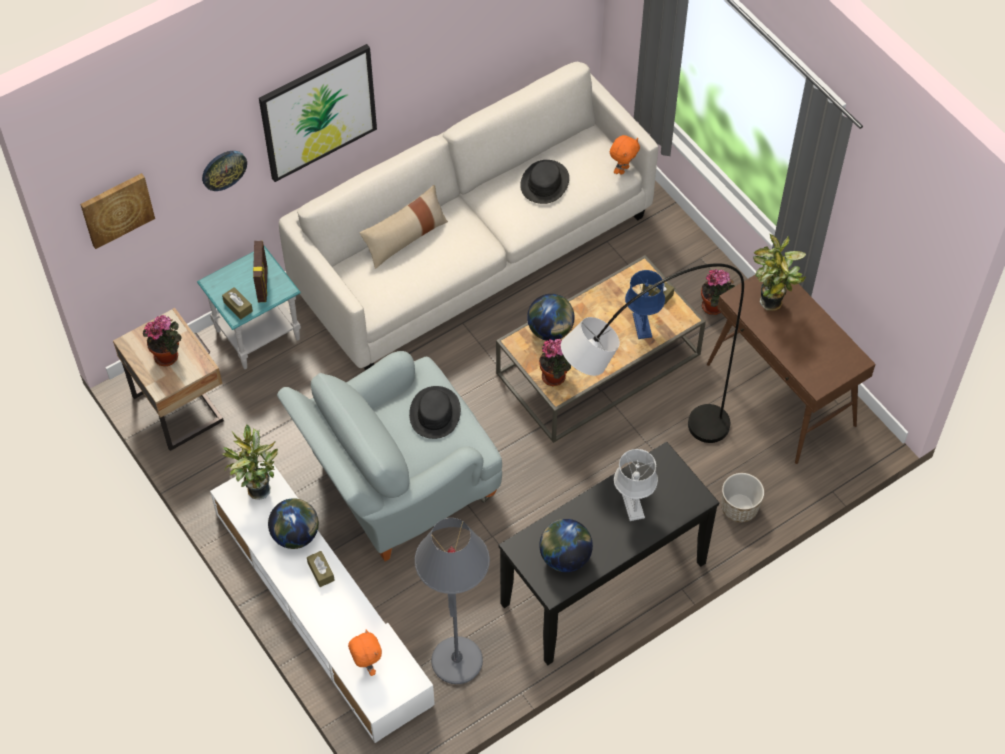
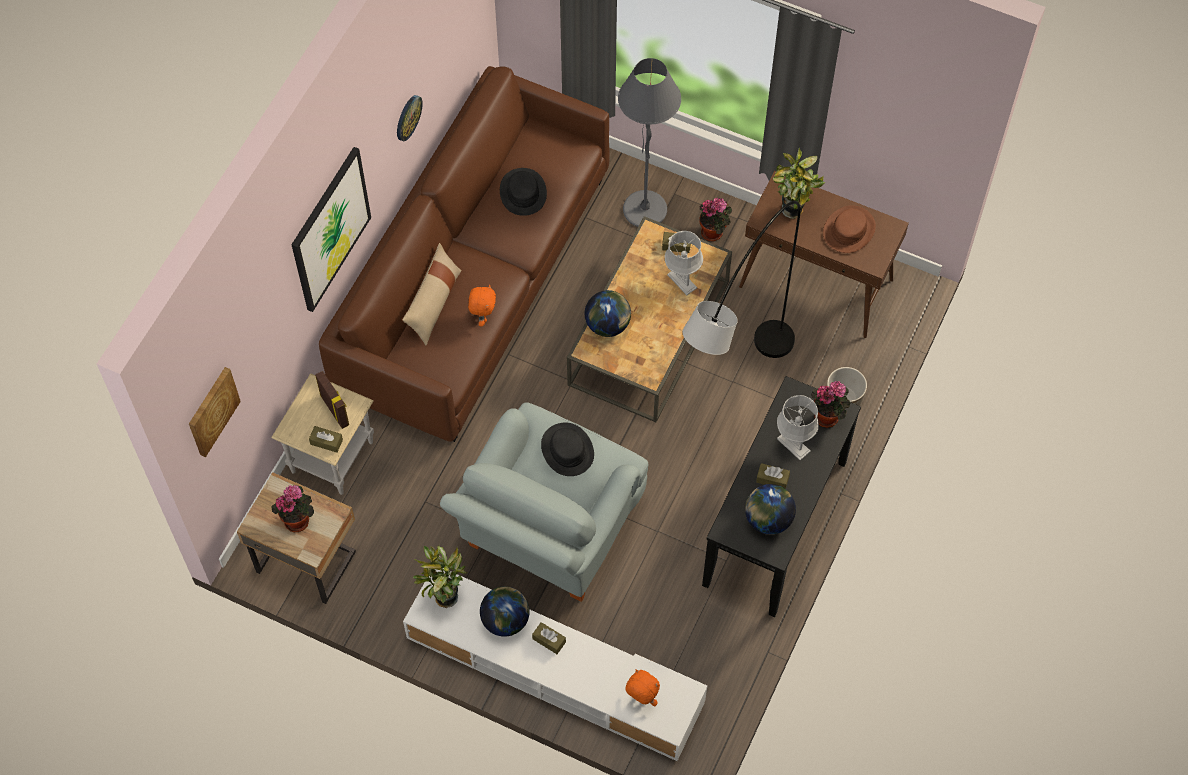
camera: 30 degrees left, 5 degrees up
turquoise side table [197,246,301,369] -> beige side table [271,373,374,495]
wall clock [202,151,247,191] -> wall clock moved to [397,95,423,141]
white sofa [279,62,658,370] -> brown sofa [319,66,610,442]
grey floor lamp [415,518,490,684] -> grey floor lamp moved to [618,58,681,227]
potted plant [539,339,571,386] -> potted plant moved to [811,381,851,428]
orange plush toy [610,135,640,175] -> orange plush toy moved to [468,285,496,326]
blue table lamp [625,270,665,339] -> grey table lamp [665,231,703,295]
none -> brown tissue box [756,463,790,489]
none -> brown hat [823,205,876,253]

